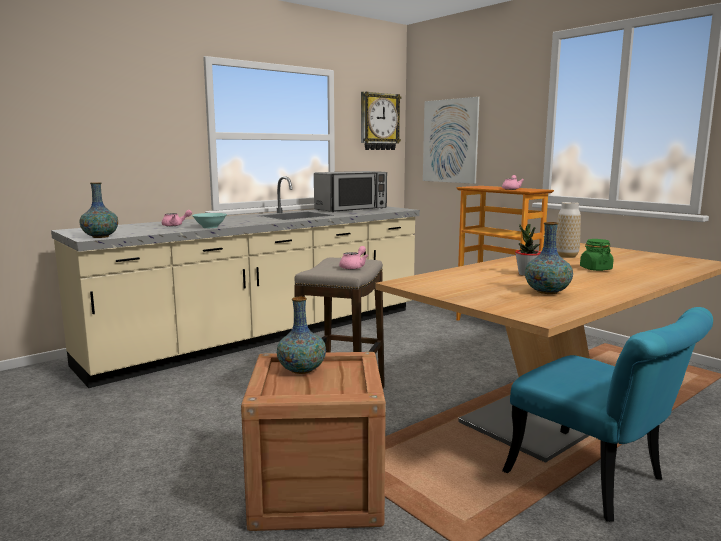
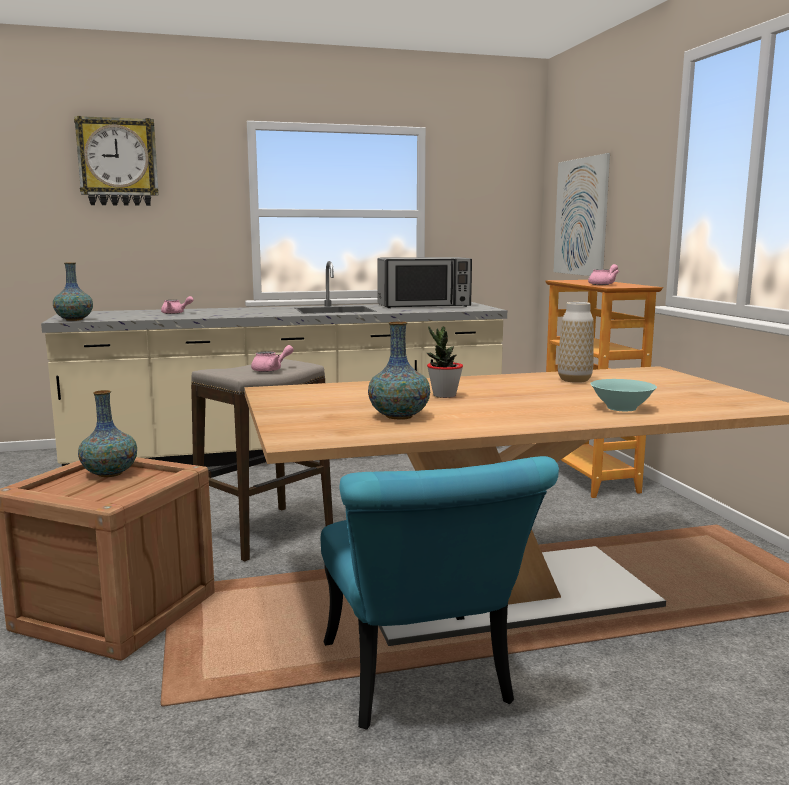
camera: 25 degrees right, 0 degrees up
turquoise bowl [192,213,227,228] -> turquoise bowl moved to [590,379,657,411]
wall clock [361,91,401,150] -> wall clock moved to [74,116,159,206]
green jar [580,239,613,271] -> none

